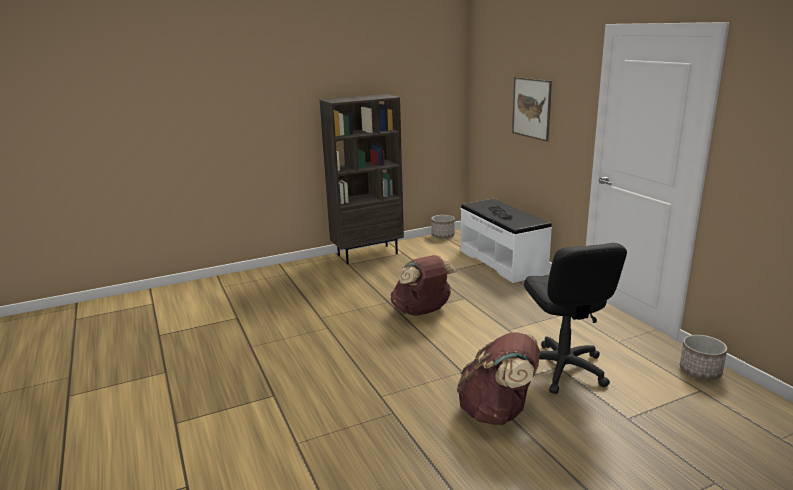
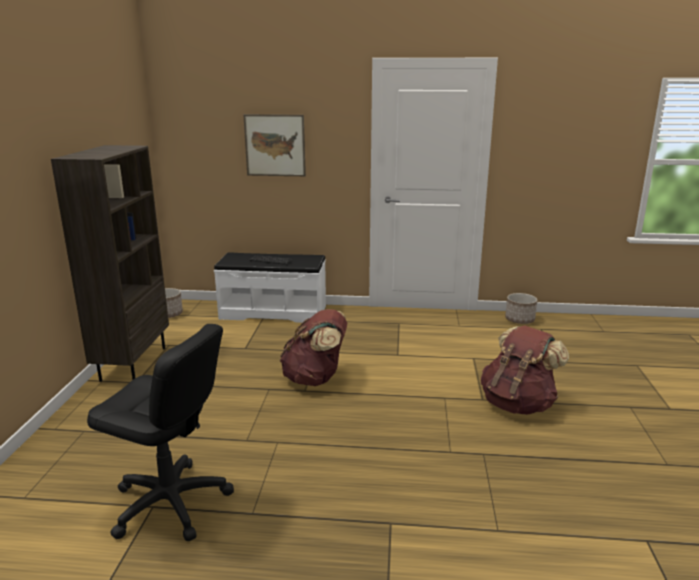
camera: 60 degrees left, 0 degrees up
black office chair [524,243,627,394] -> black office chair moved to [87,324,234,542]

